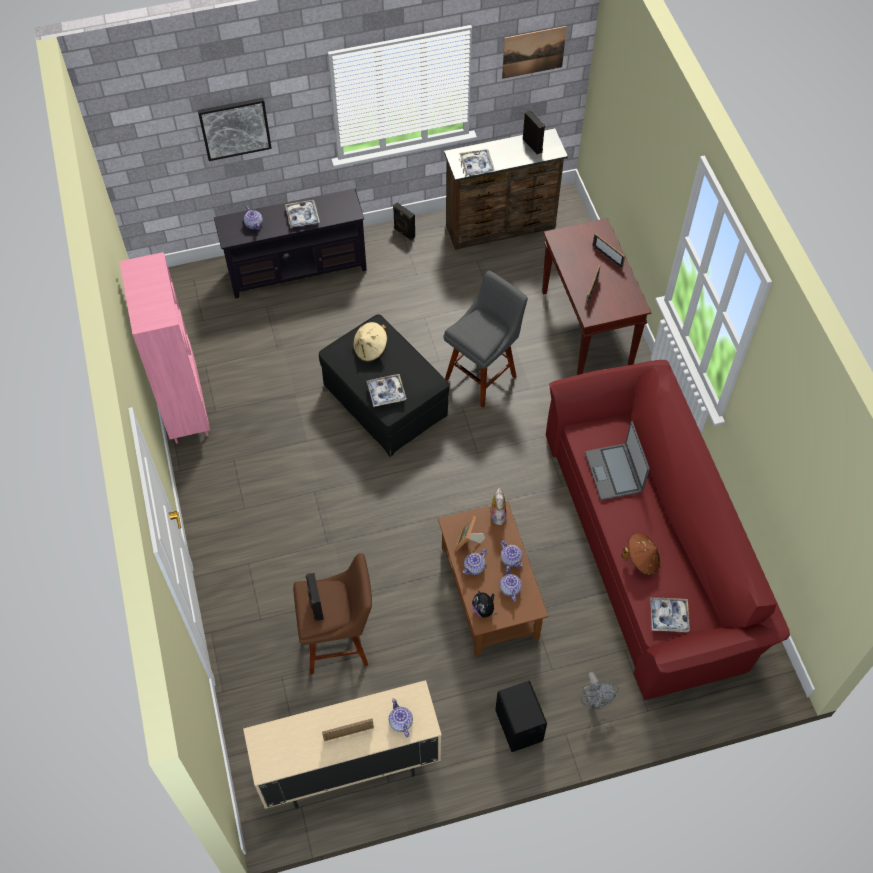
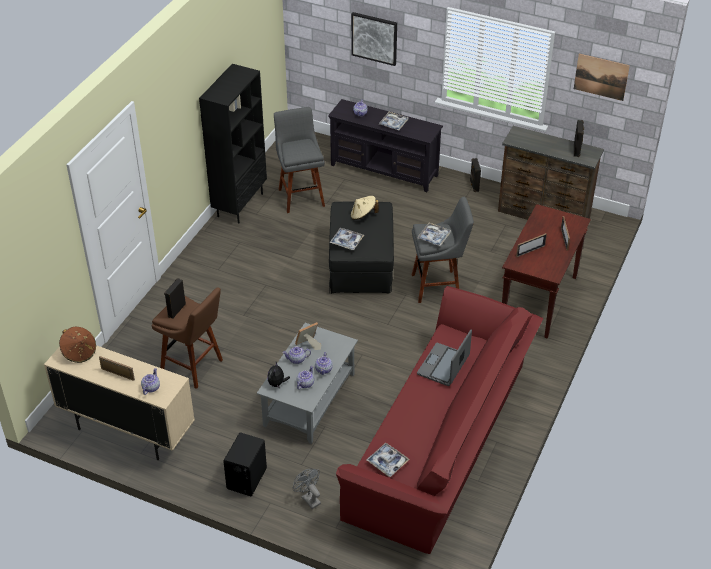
camera: 40 degrees right, 15 degrees down
pink bookcase [119,252,210,444] -> black bookcase [199,64,267,224]
brown coffee table [438,501,548,657] -> grey coffee table [257,323,358,444]
tray [459,149,495,176] -> tray moved to [417,223,451,246]
plush toy [488,488,507,525] -> none
grey fan [581,672,618,709] -> grey fan turned 120 degrees clockwise [293,469,321,509]
brown hat [621,533,660,575] -> brown hat moved to [59,327,96,363]
none -> grey stool [274,107,325,213]

